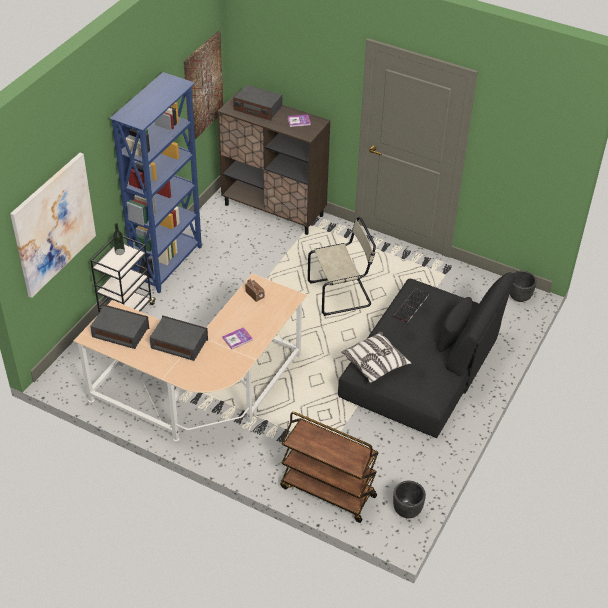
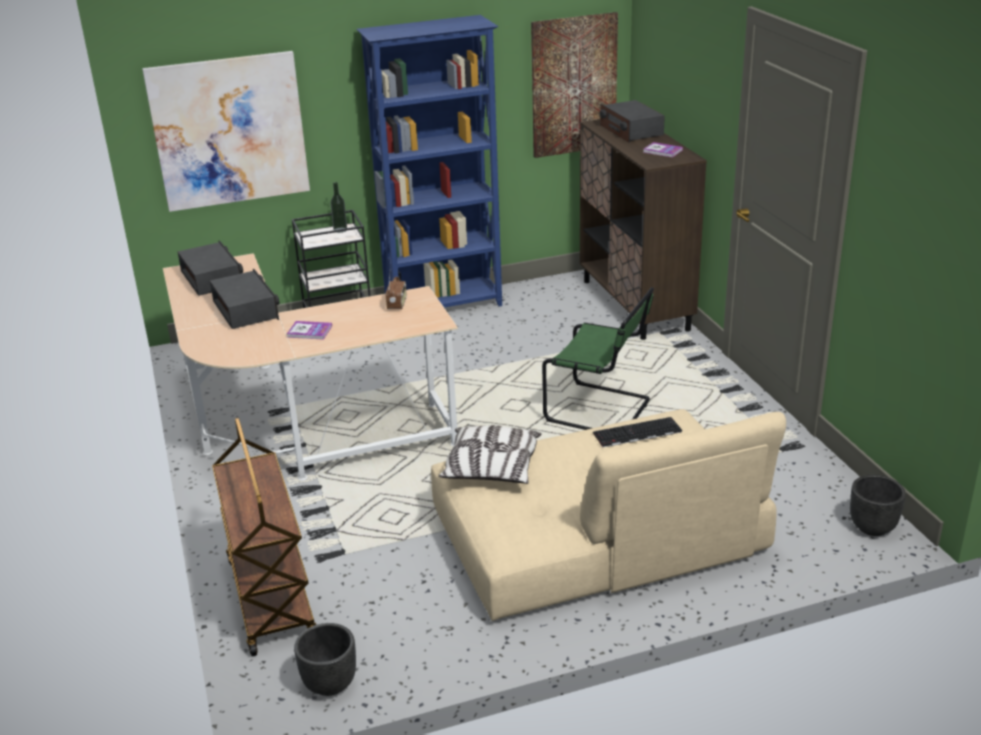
camera: 45 degrees right, 15 degrees down
beige chair [308,217,376,316] -> green chair [542,287,654,430]
black sofa [338,272,515,438] -> beige sofa [431,409,786,621]

